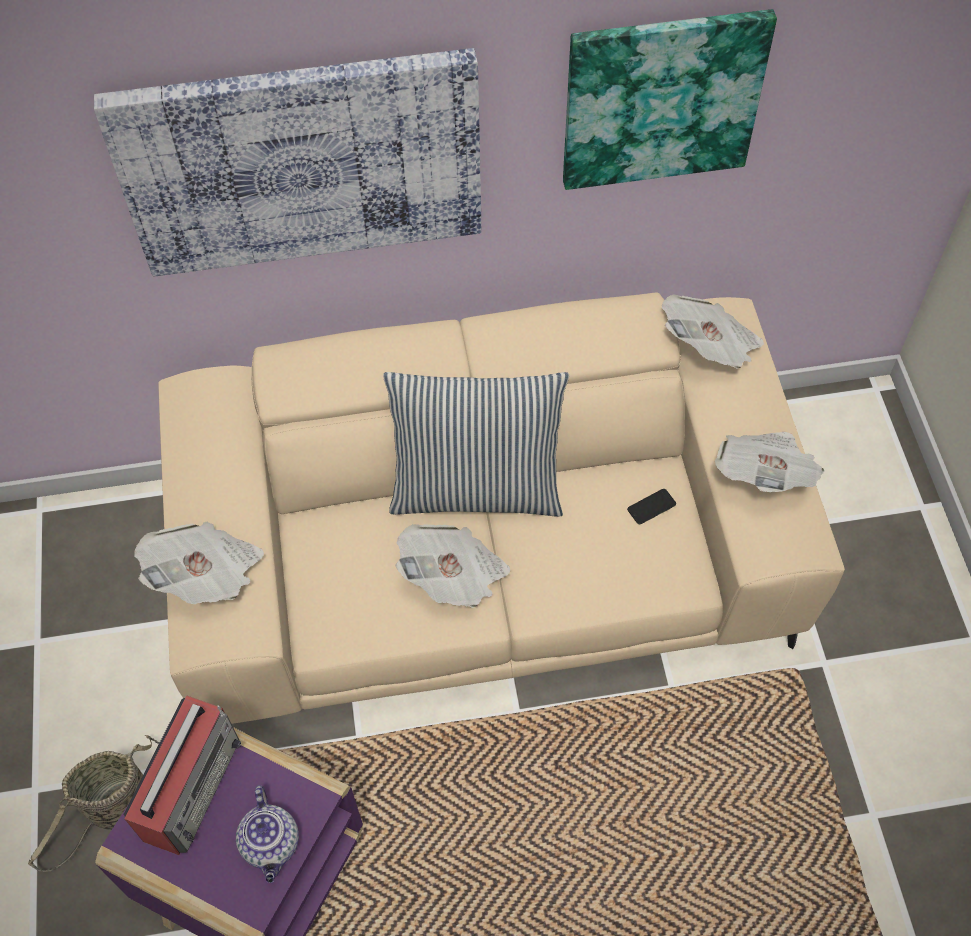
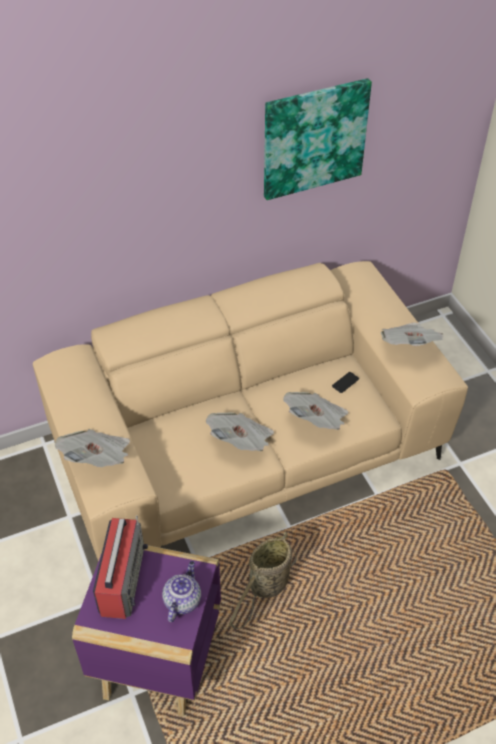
camera: 15 degrees left, 10 degrees down
basket [28,735,159,872] -> basket moved to [229,532,297,629]
picture [94,48,481,276] -> none
teapot [236,785,299,883] -> teapot turned 135 degrees counterclockwise [162,561,201,622]
pillow [383,372,569,517] -> none
newspaper [662,294,764,368] -> newspaper moved to [283,392,349,430]

